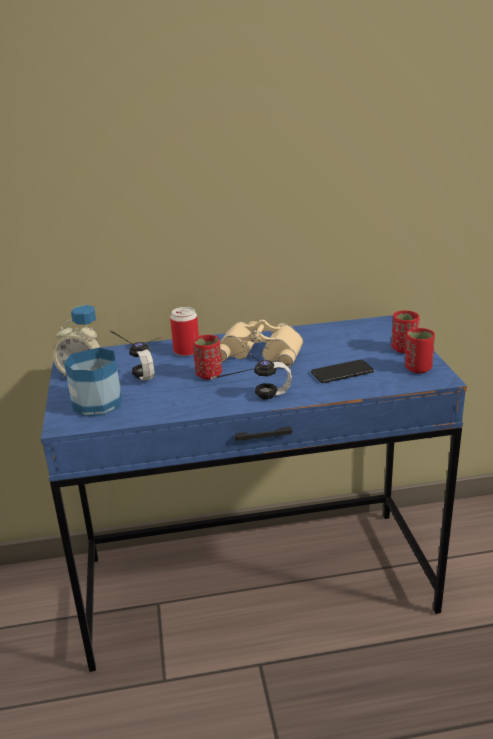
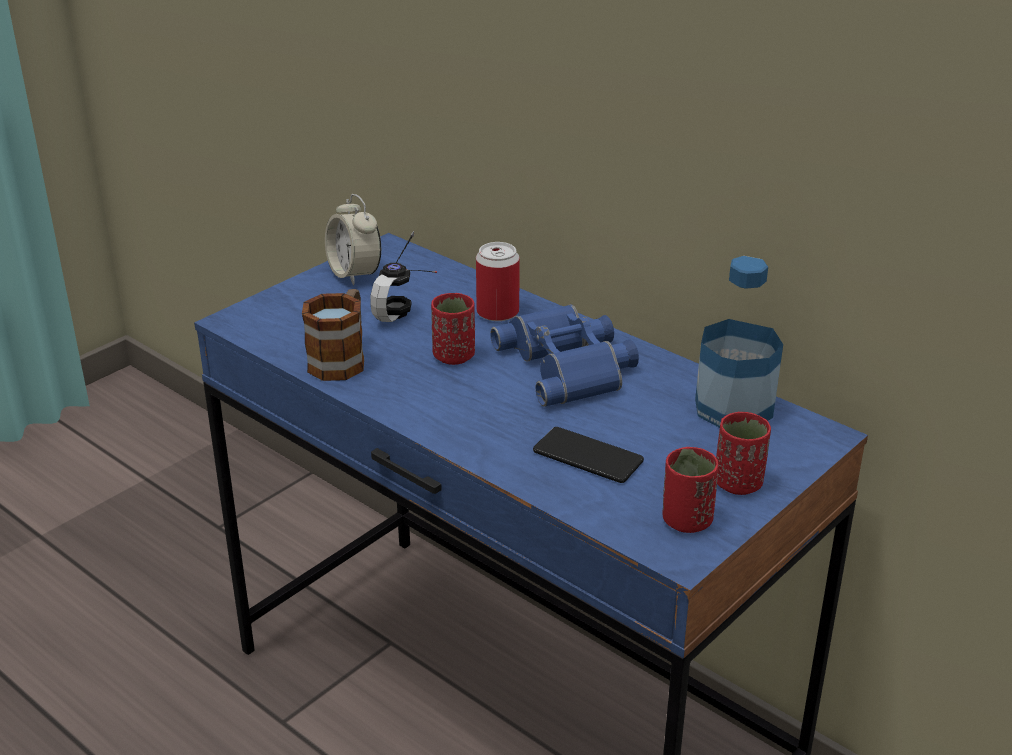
camera: 50 degrees right, 5 degrees up
bottle [64,305,122,417] -> bottle moved to [695,256,783,428]
headphones [211,354,292,400] -> none
beige binoculars [220,319,303,368] -> blue binoculars [491,304,639,407]
none -> mug [302,289,364,381]

